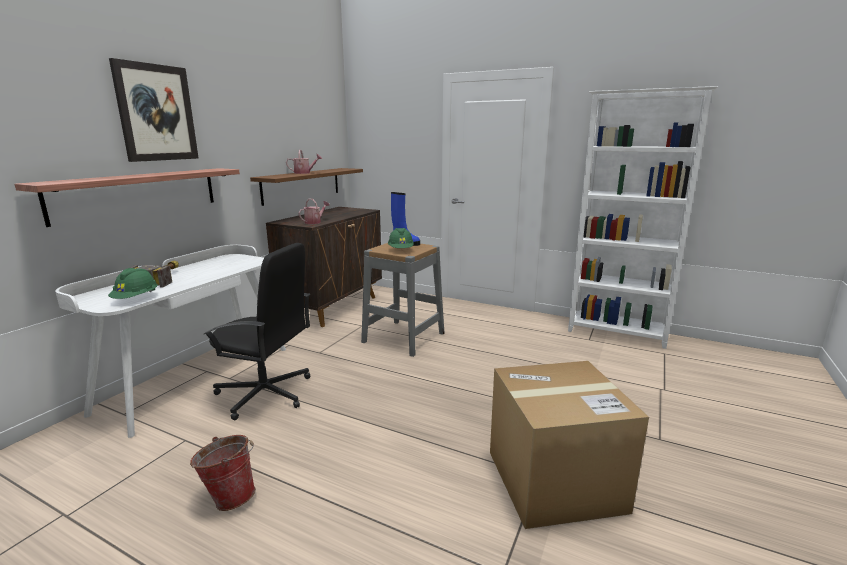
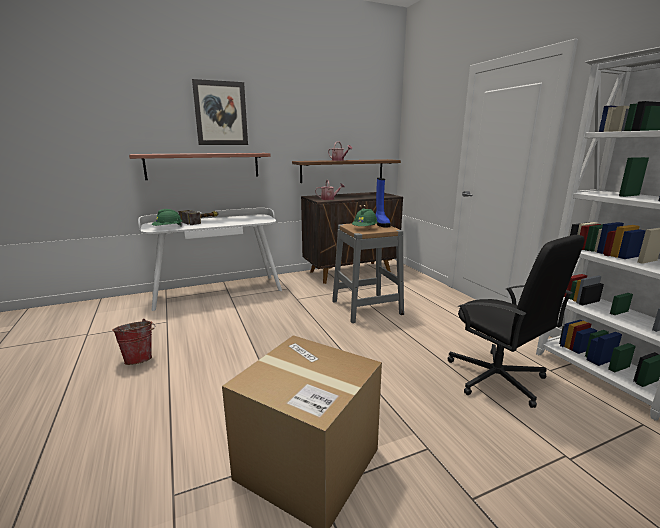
camera: 40 degrees right, 0 degrees up
black office chair [204,243,310,420] -> black office chair moved to [448,235,584,408]

